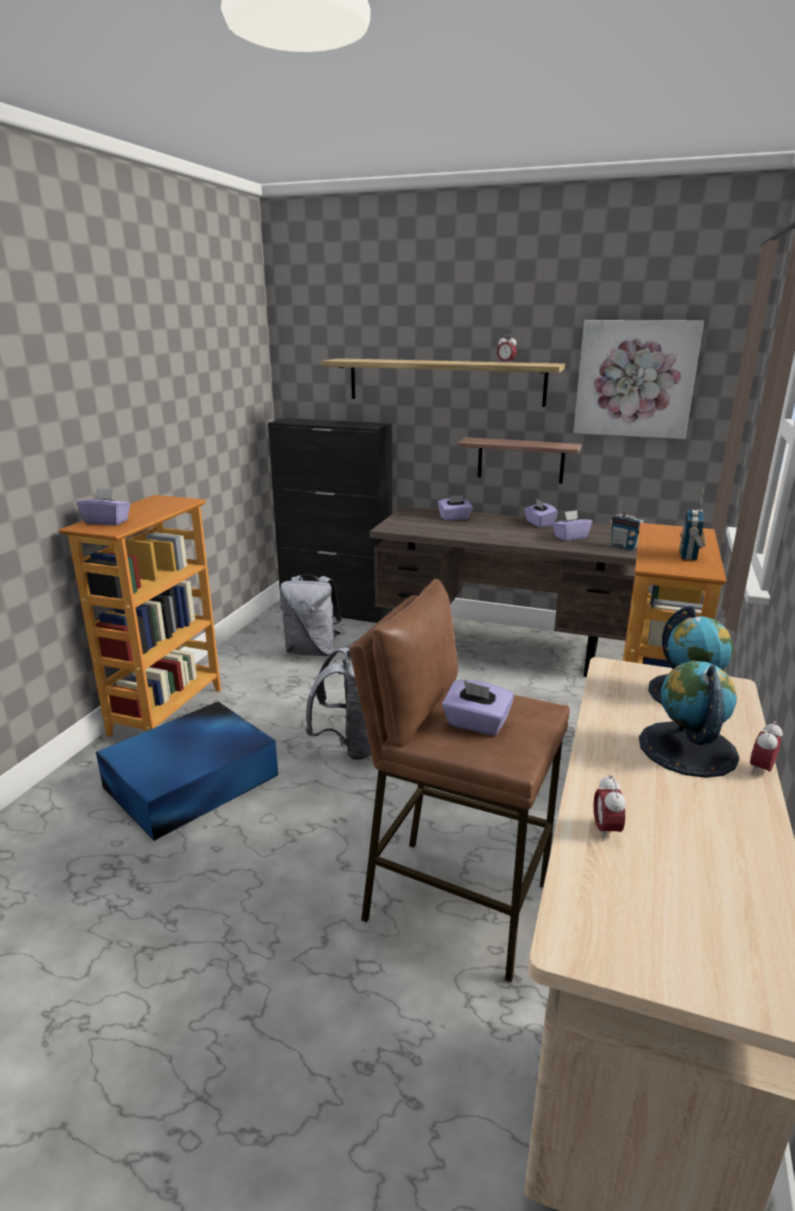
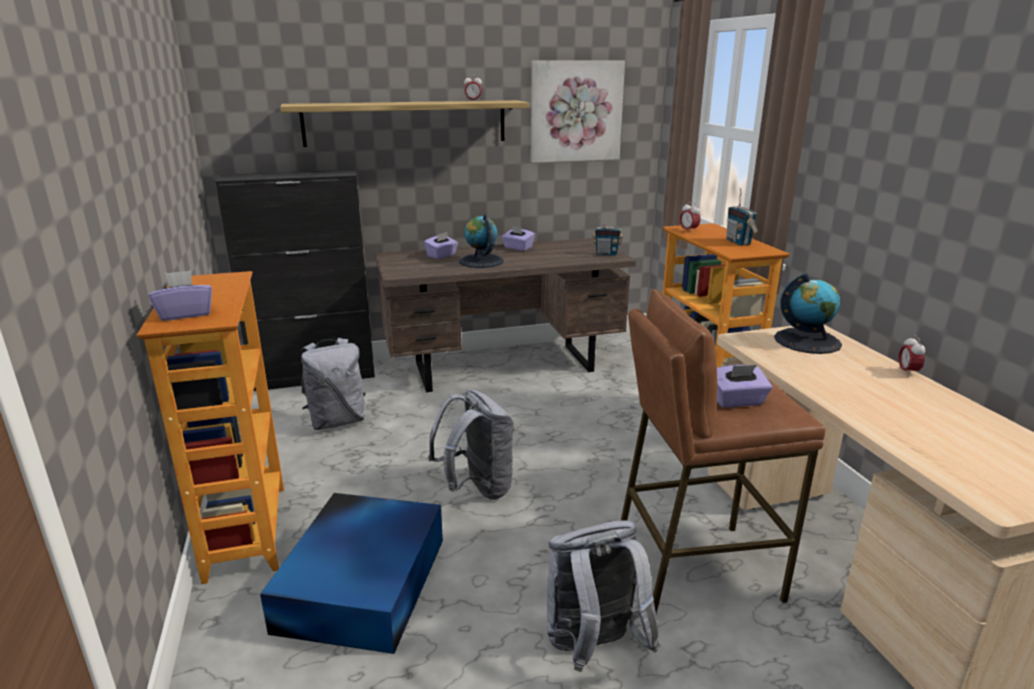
camera: 35 degrees left, 0 degrees up
shelf [457,437,582,483] -> none
purple tissue box [552,510,592,541] -> none
alarm clock [594,775,626,841] -> alarm clock moved to [680,202,701,233]
globe [639,661,739,778] -> globe moved to [459,214,504,268]
none -> grey backpack [547,520,661,672]

